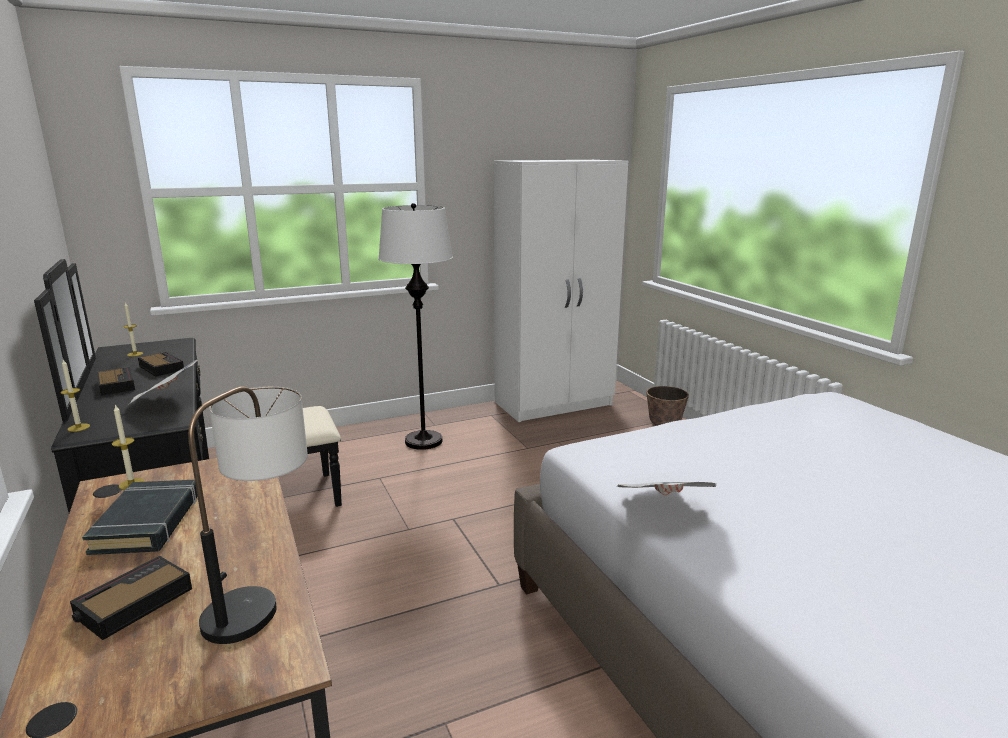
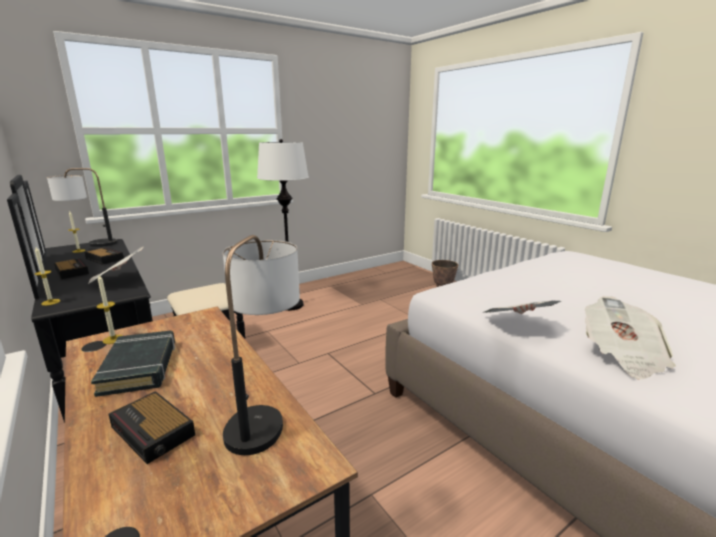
camera: 10 degrees left, 0 degrees up
alarm clock [70,556,192,640] -> alarm clock turned 75 degrees counterclockwise [109,391,195,464]
white wardrobe [493,160,628,422] -> none
none -> table lamp [47,168,117,247]
none -> newspaper [585,296,676,380]

